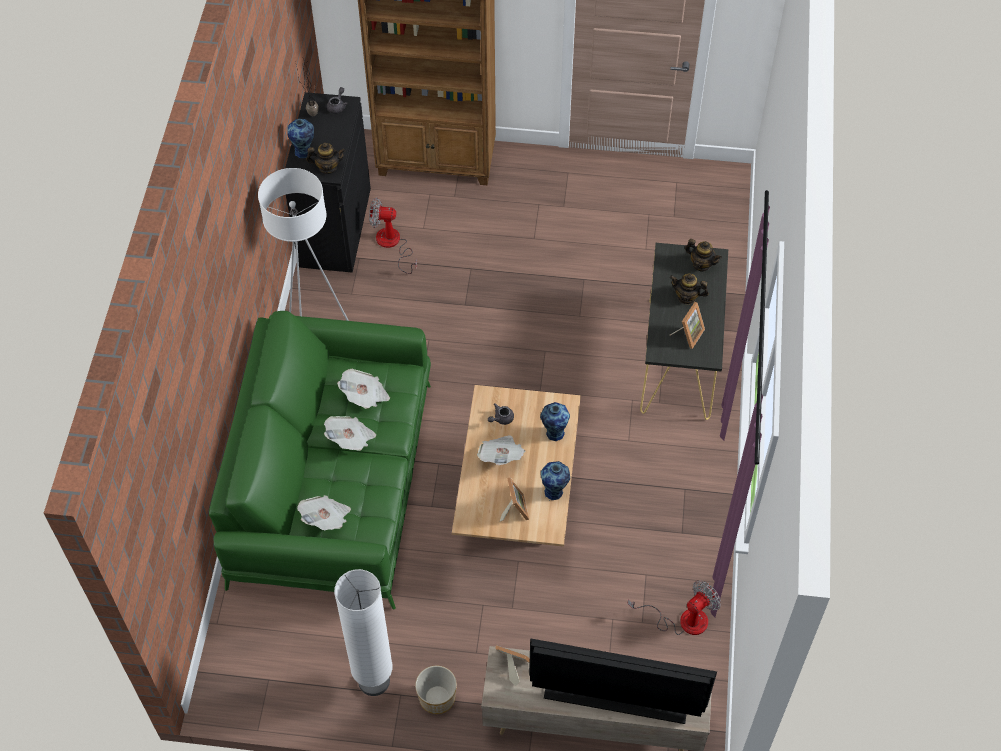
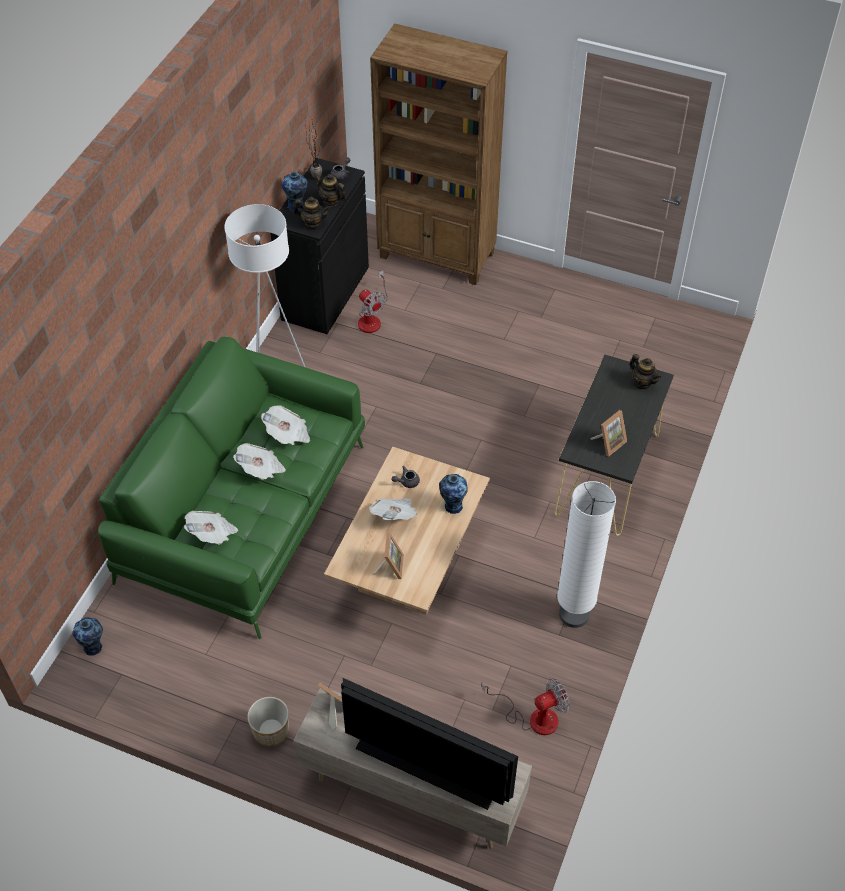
camera: 15 degrees right, 5 degrees down
white floor lamp [334,569,393,696] -> white floor lamp moved to [557,481,616,628]
fan [369,198,417,274] -> fan turned 150 degrees counterclockwise [358,270,388,333]
vase [541,461,570,500] -> vase moved to [72,617,103,656]
teapot [670,274,709,305] -> teapot moved to [315,174,347,207]

